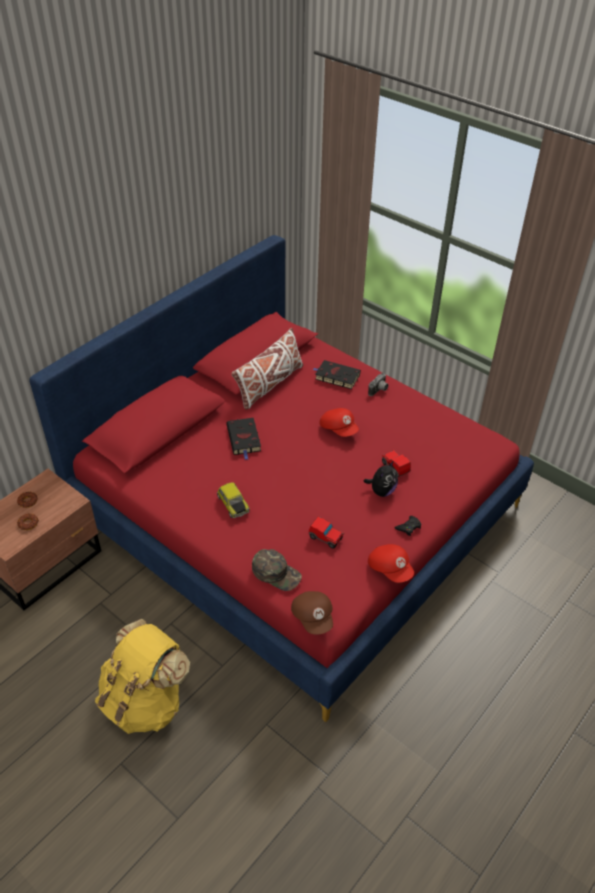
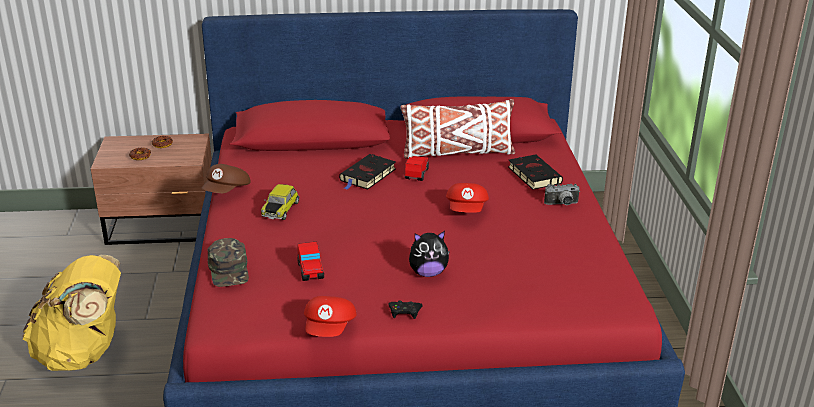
camera: 45 degrees right, 15 degrees down
brown cap [291,591,333,635] -> brown cap moved to [202,164,251,193]
toy car [382,450,411,477] -> toy car moved to [405,156,429,181]

